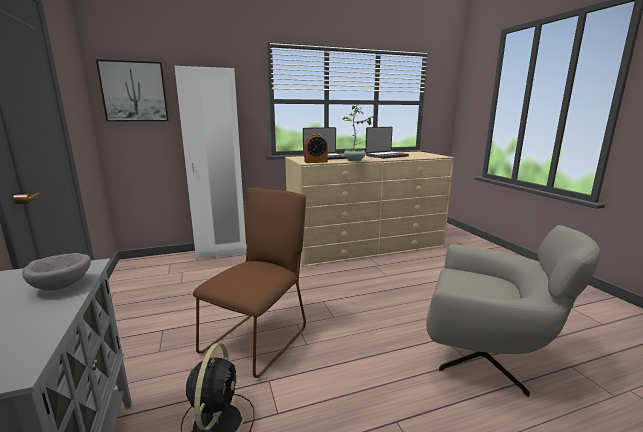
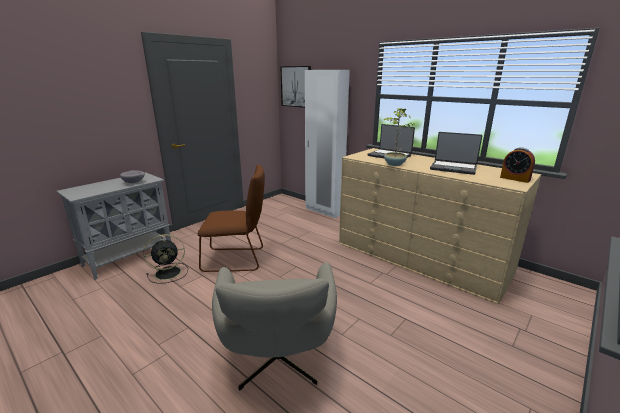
camera: 60 degrees right, 5 degrees up
alarm clock [304,134,328,163] -> alarm clock moved to [500,147,535,183]

